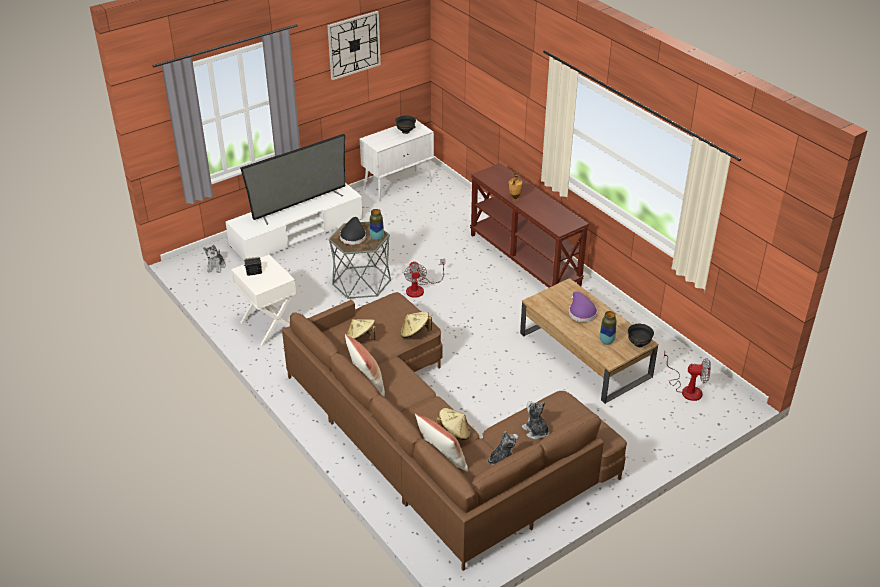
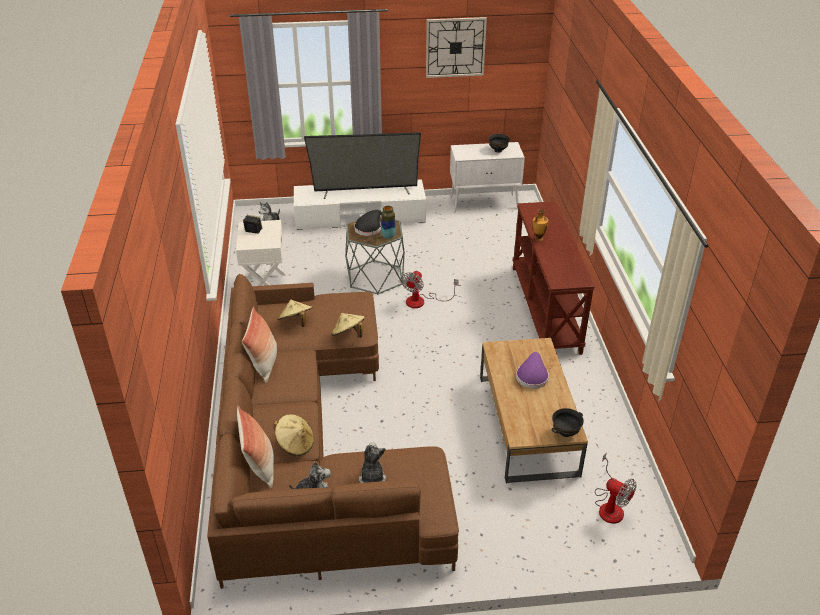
camera: 30 degrees right, 0 degrees up
vase [600,311,617,345] -> none

